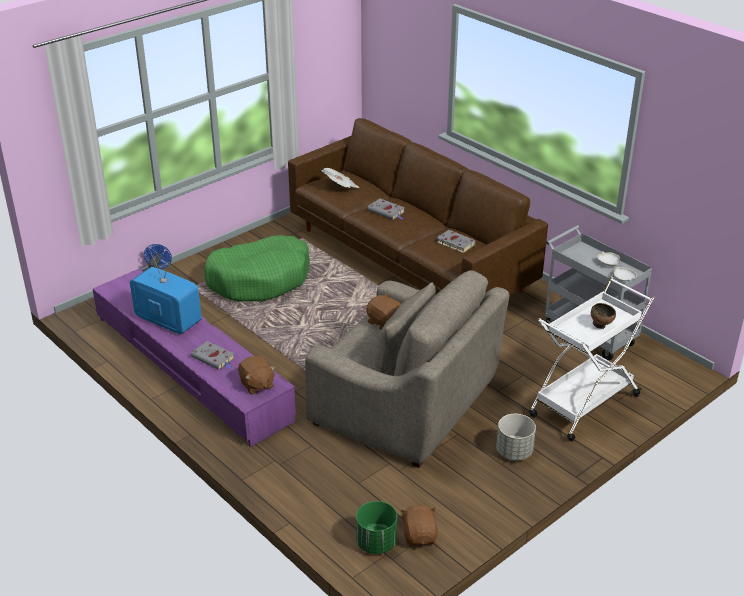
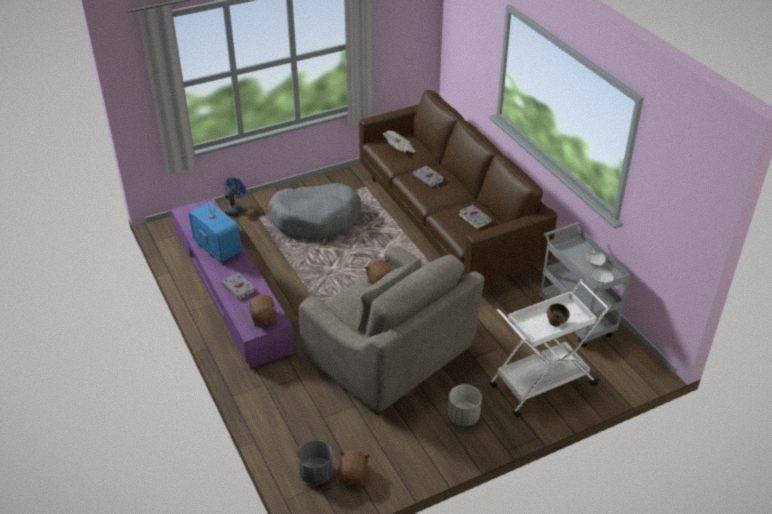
camera: 15 degrees right, 5 degrees up
green dog bed [204,235,310,302] -> grey dog bed [268,183,361,240]
green planter [356,501,397,554] -> grey planter [297,440,333,485]

